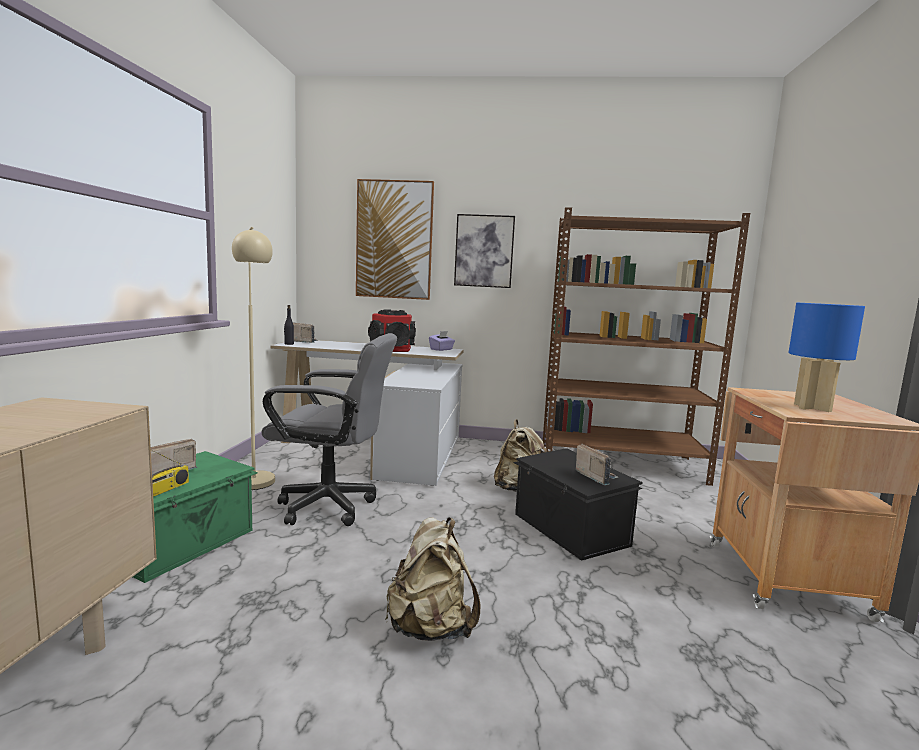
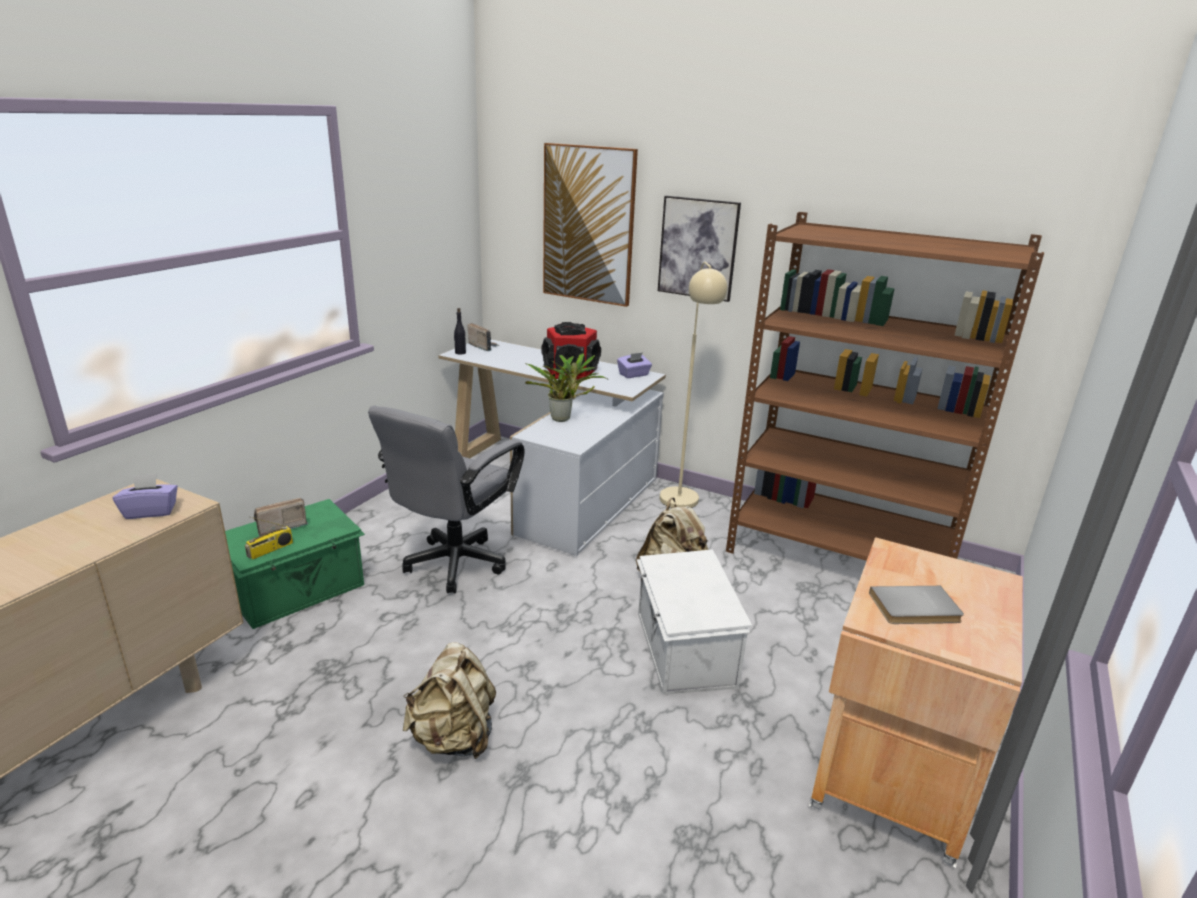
camera: 20 degrees right, 15 degrees up
beige floor lamp [232,227,275,490] -> beige floor lamp moved to [660,262,727,508]
grey office chair [262,333,397,526] -> grey office chair turned 90 degrees clockwise [368,405,525,593]
black storage box [513,448,642,561] -> white storage box [637,550,752,694]
radio [576,444,618,485] -> none
blue table lamp [789,303,865,412] -> grey book [869,586,964,624]
none -> purple tissue box [113,474,178,519]
none -> potted plant [525,354,609,422]

